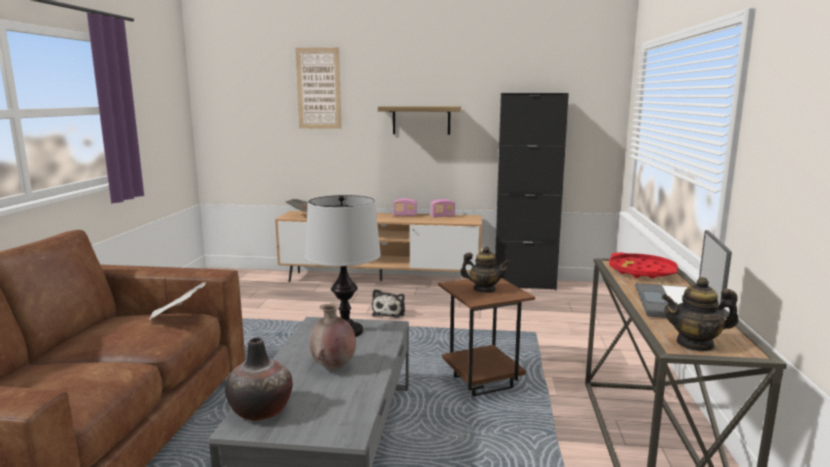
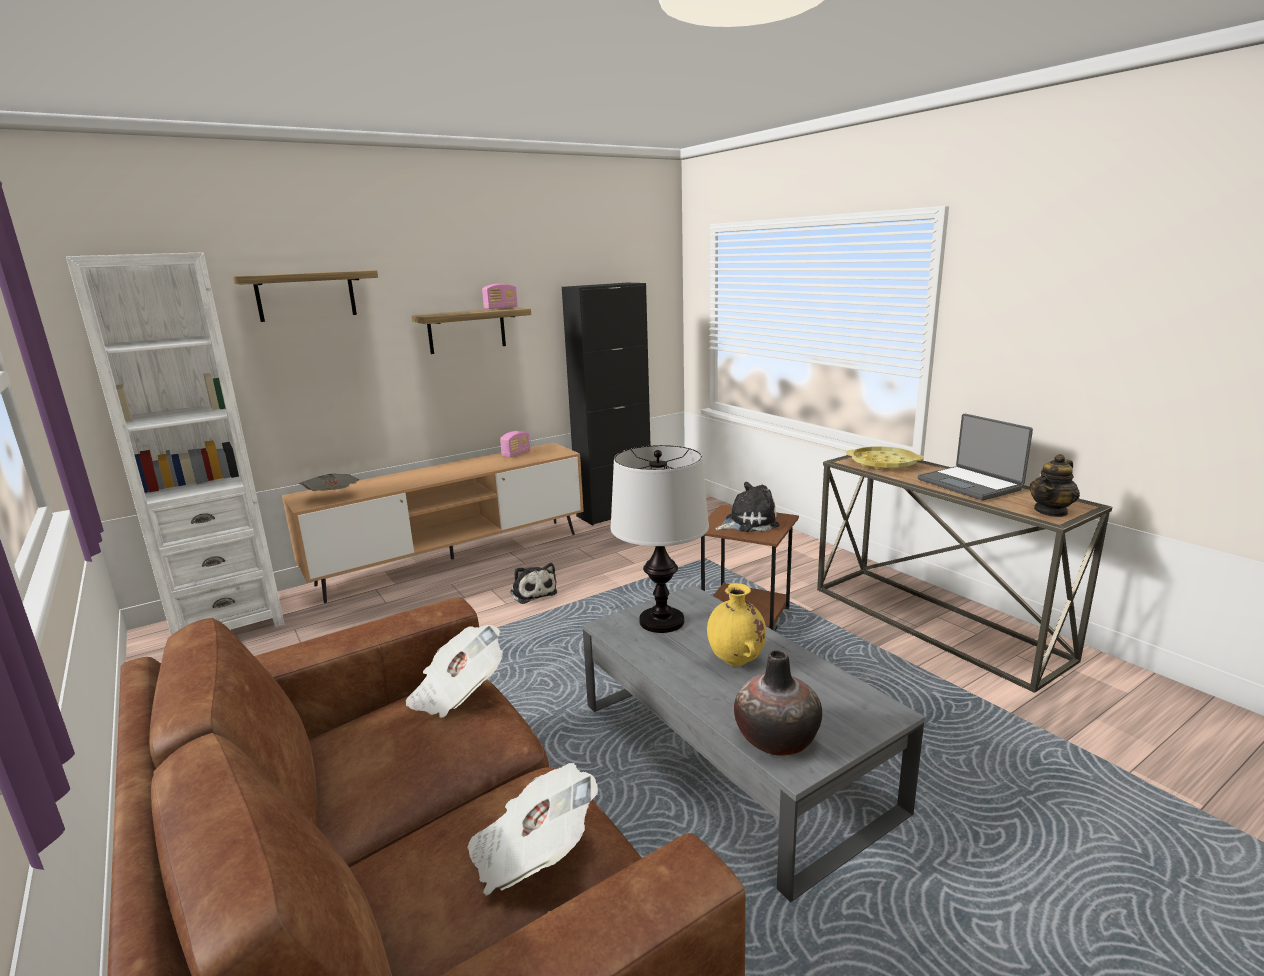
camera: 40 degrees left, 5 degrees up
picture [295,47,342,129] -> shelf [232,270,378,322]
brown vase [309,303,356,370] -> yellow vase [707,583,766,667]
radio [393,198,417,217] -> radio moved to [482,284,518,310]
teapot [460,246,510,292] -> plush toy [715,482,780,532]
red tray [609,253,678,278] -> yellow tray [846,446,924,471]
none -> white bookcase [66,252,285,635]
none -> newspaper [467,763,598,895]

